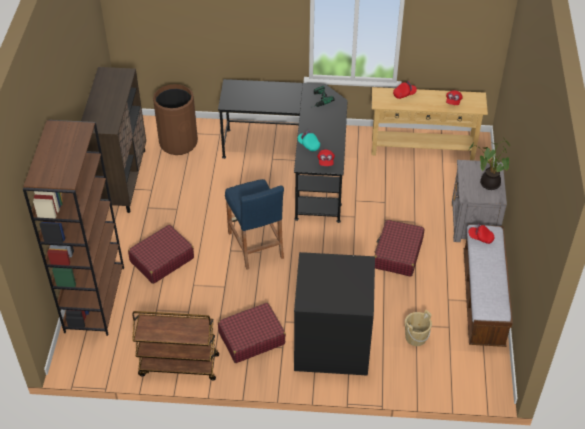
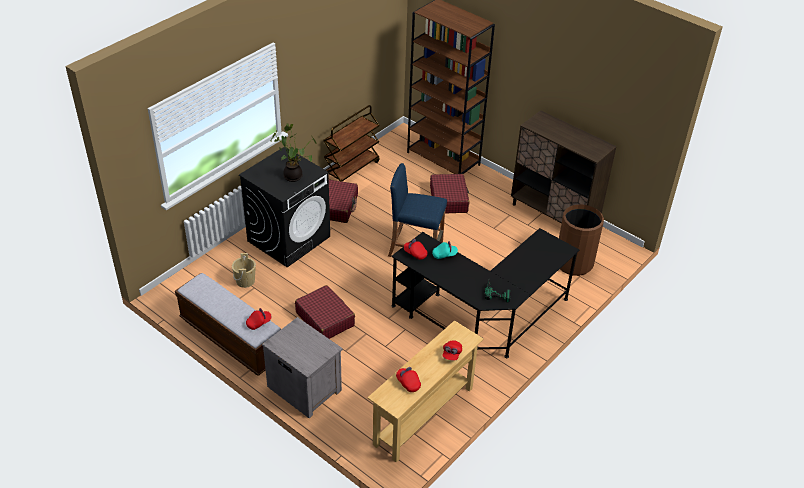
camera: 125 degrees right, 5 degrees down
potted plant [468,138,510,190] -> potted plant moved to [271,123,317,182]

